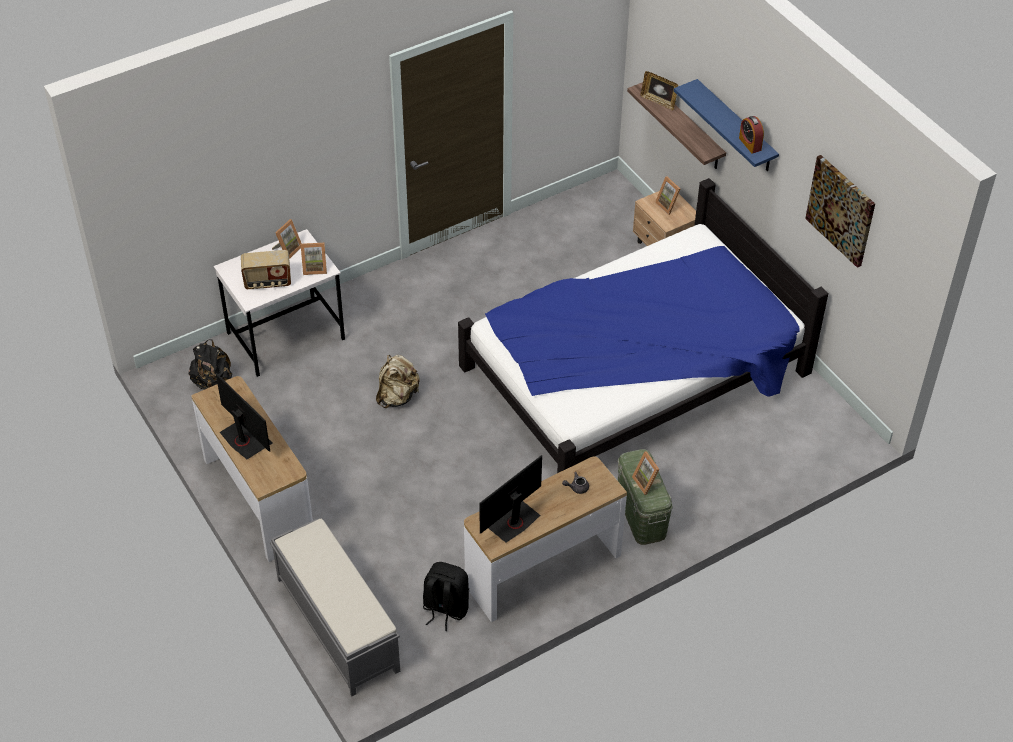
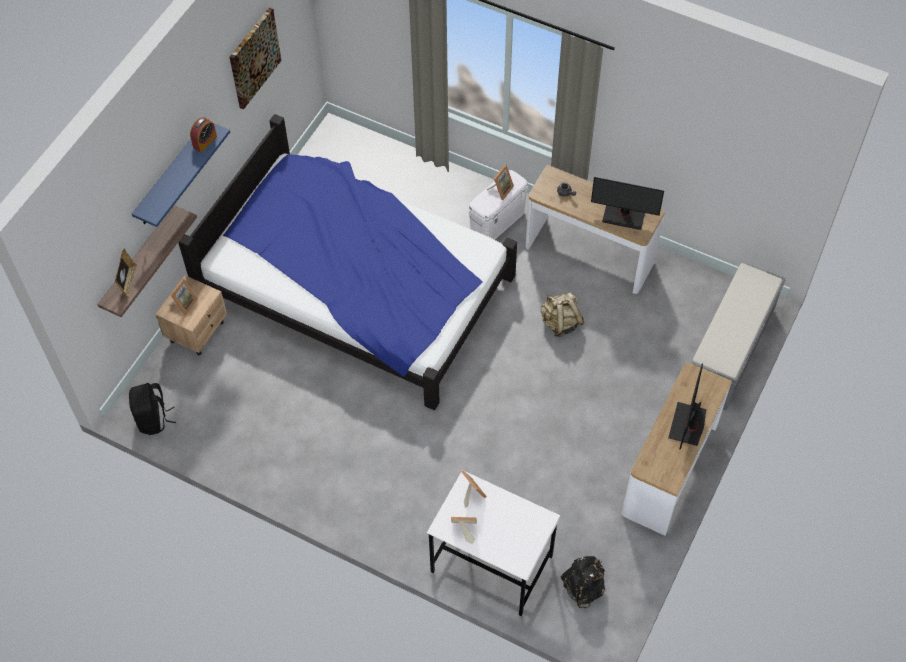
camera: 120 degrees left, 10 degrees up
radio [241,250,291,289] -> none
beige backpack [376,355,420,408] -> beige backpack moved to [541,293,584,337]
black backpack [423,562,469,631] -> black backpack moved to [129,383,176,435]
green storage box [618,449,673,545] -> white storage box [468,170,528,240]

